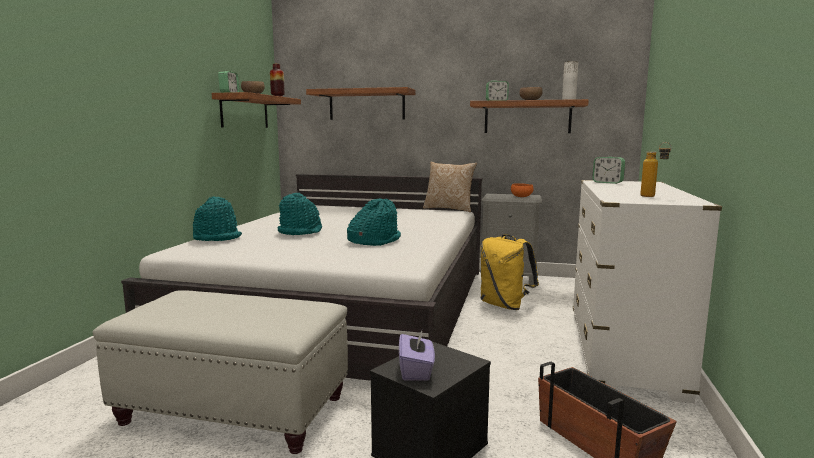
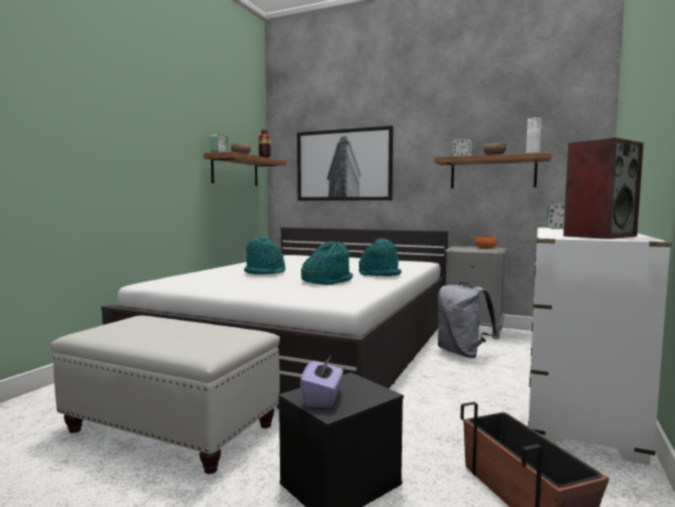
camera: 10 degrees right, 5 degrees down
turquoise hat [193,196,242,241] -> turquoise hat moved to [359,238,402,276]
shelf [306,87,416,120] -> picture [297,126,393,201]
pillow [423,161,477,212] -> none
yellow backpack [481,234,539,310] -> grey backpack [438,282,498,358]
bottle [640,142,672,197] -> speaker [563,138,644,239]

